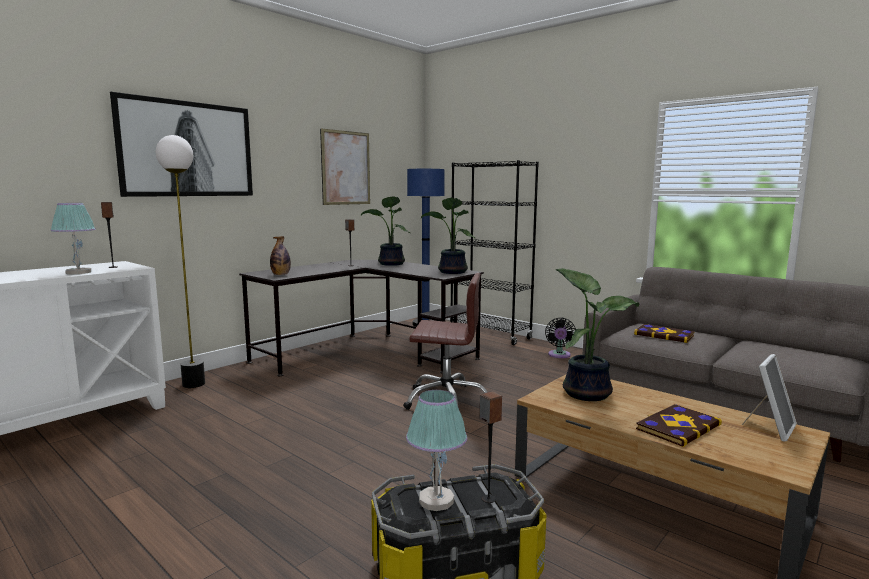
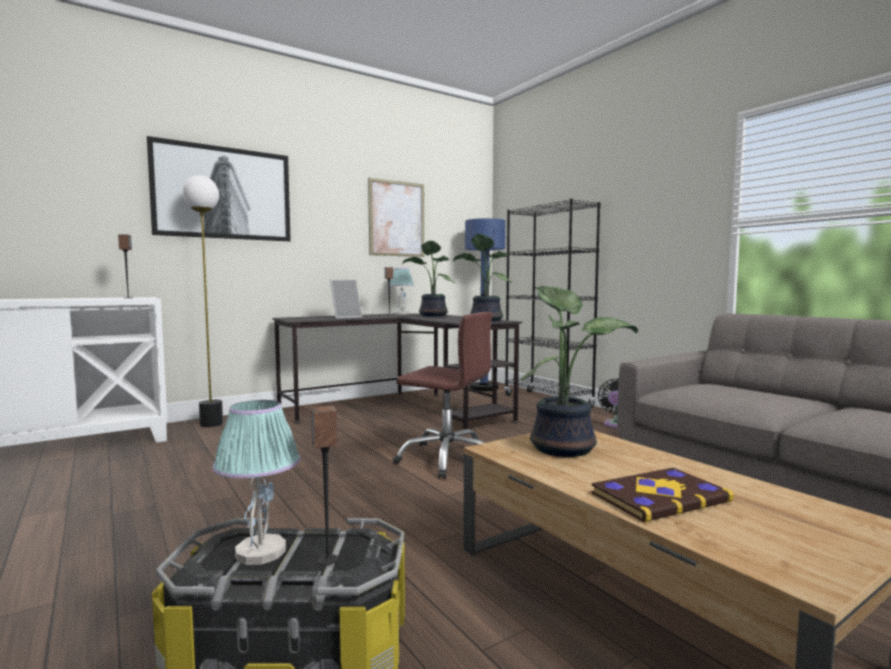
camera: 15 degrees right, 5 degrees down
table lamp [50,203,96,274] -> table lamp moved to [390,268,414,314]
bottle [270,236,291,275] -> none
book [634,324,695,343] -> none
picture frame [742,354,797,441] -> picture frame moved to [330,279,362,319]

